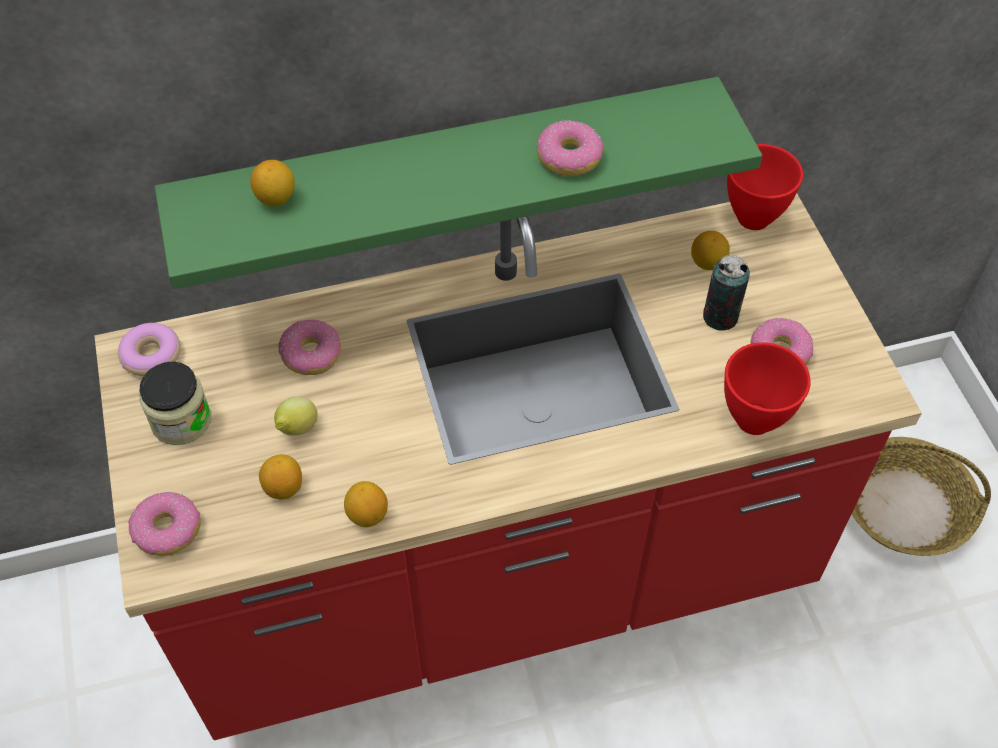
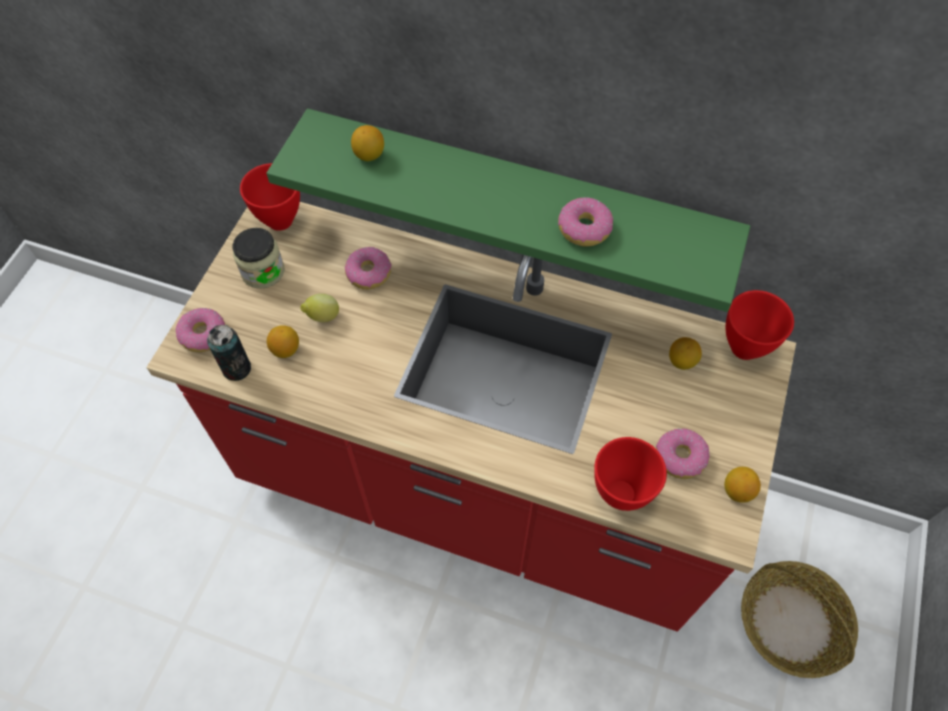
camera: 35 degrees right, 5 degrees up
donut [118,323,181,376] -> red bowl [240,163,300,231]
lemon [344,481,388,527] -> lemon moved to [724,467,761,503]
can [703,255,750,331] -> can moved to [207,325,251,381]

